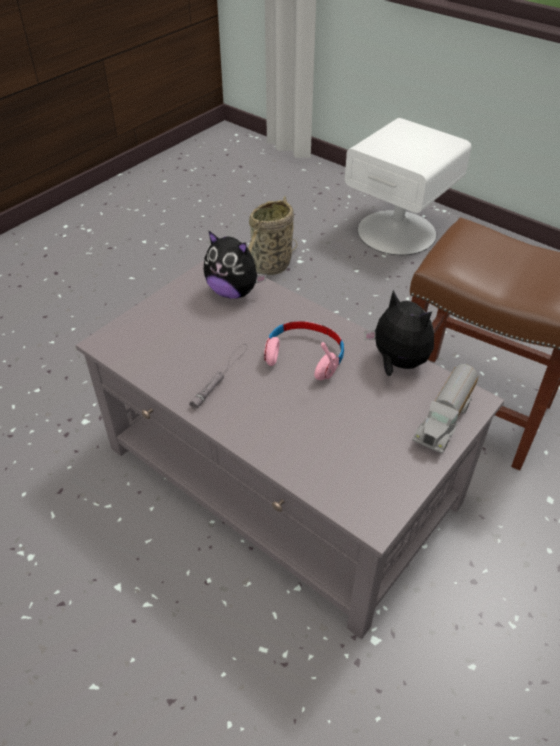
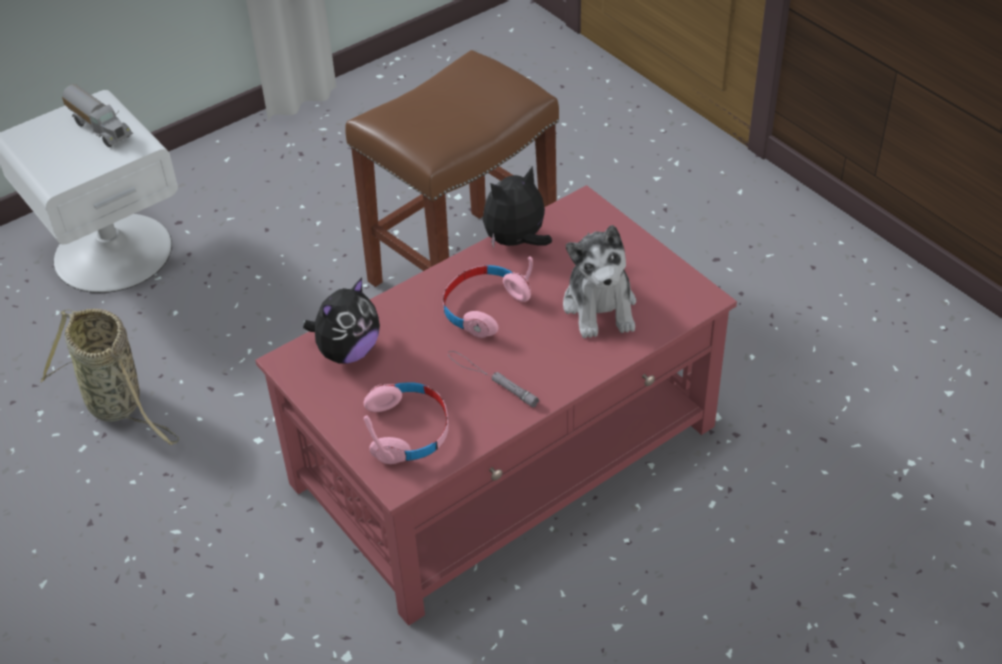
camera: 75 degrees left, 0 degrees up
grey coffee table [76,260,505,639] -> red coffee table [255,185,737,626]
toy truck [412,364,479,453] -> toy truck moved to [62,84,133,147]
none -> pink headphones [364,382,448,464]
none -> plush toy [563,225,636,338]

